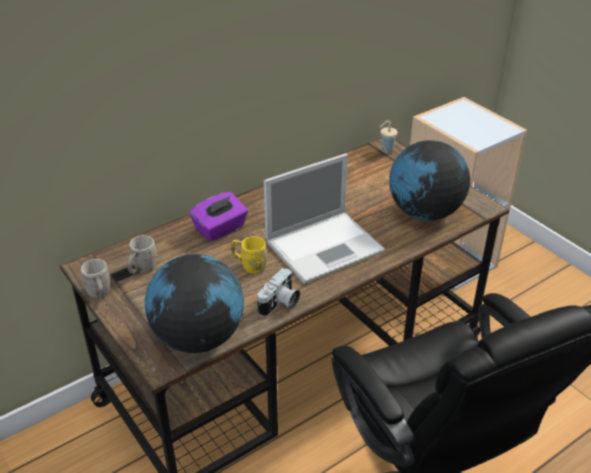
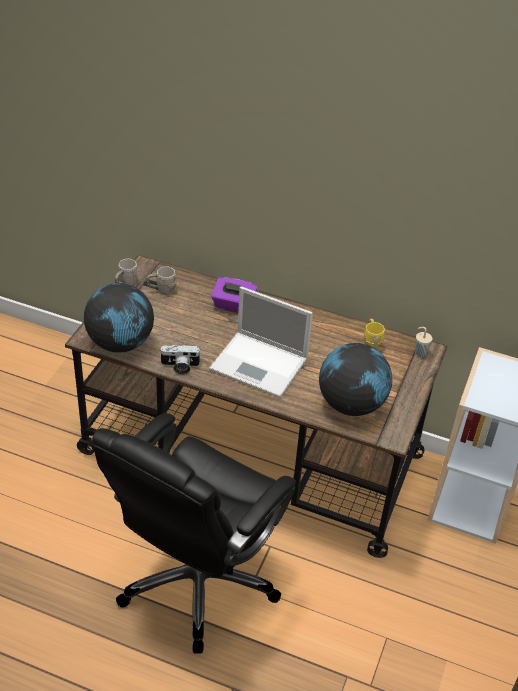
camera: 55 degrees right, 5 degrees up
yellow mug [230,236,267,274] -> yellow mug moved to [364,319,385,350]

